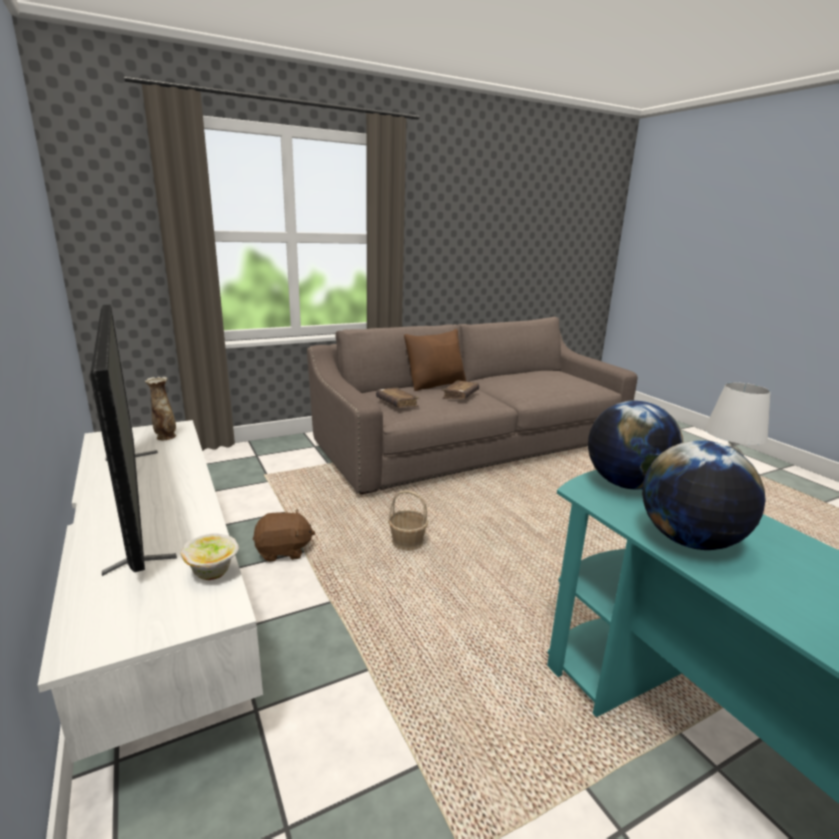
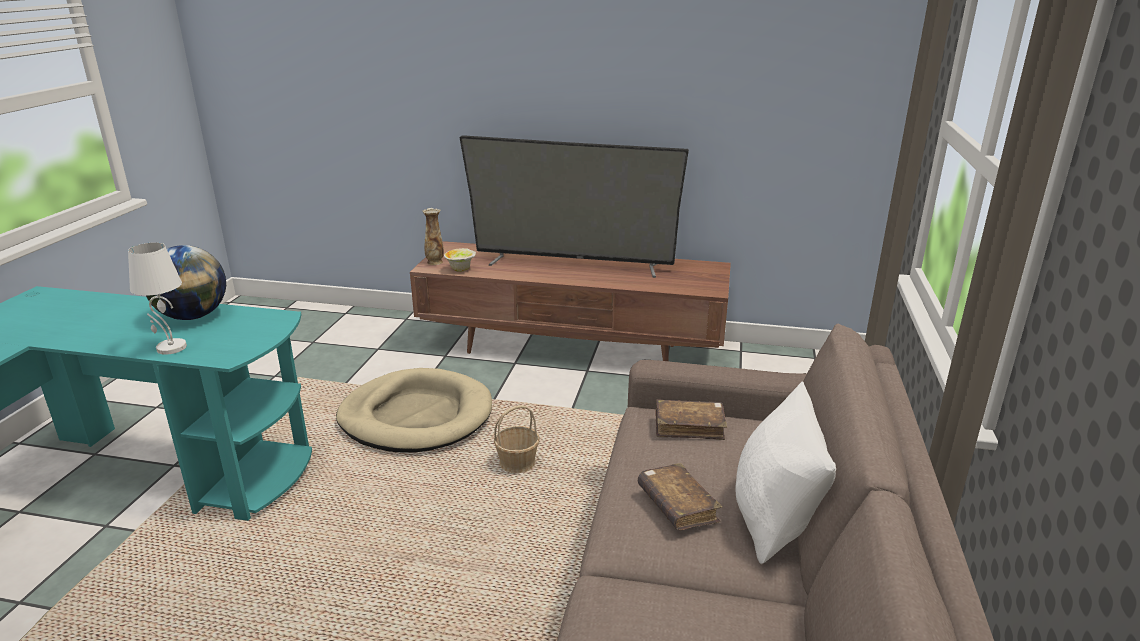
camera: 130 degrees right, 5 degrees up
white tv stand [37,420,263,763] -> brown tv stand [410,241,731,361]
vase [145,377,176,440] -> vase moved to [422,208,444,265]
brown plush toy [253,509,315,562] -> none
brown pillow [404,329,466,391] -> white pillow [735,381,836,564]
globe [588,400,684,489] -> none
none -> beige dog bed [336,368,492,452]

